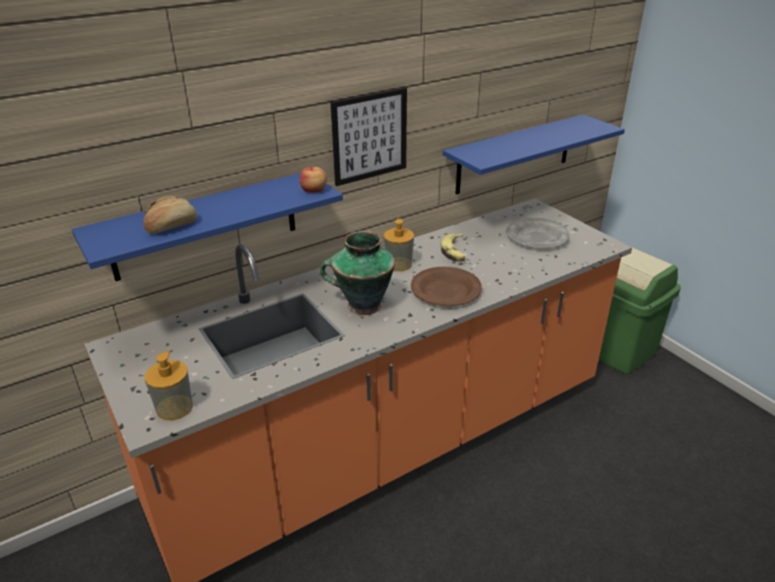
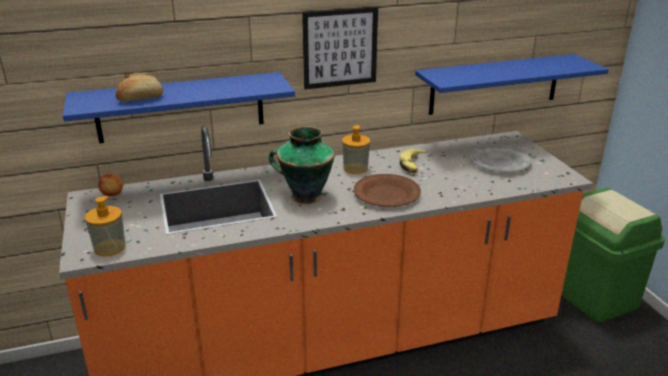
camera: 15 degrees right, 5 degrees down
apple [299,166,327,193] -> apple moved to [98,174,123,196]

